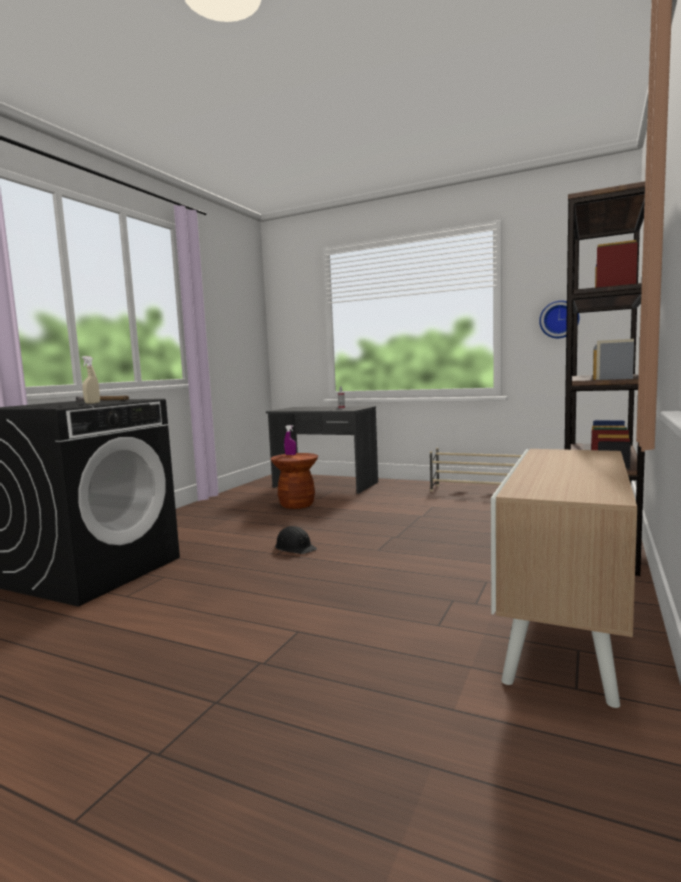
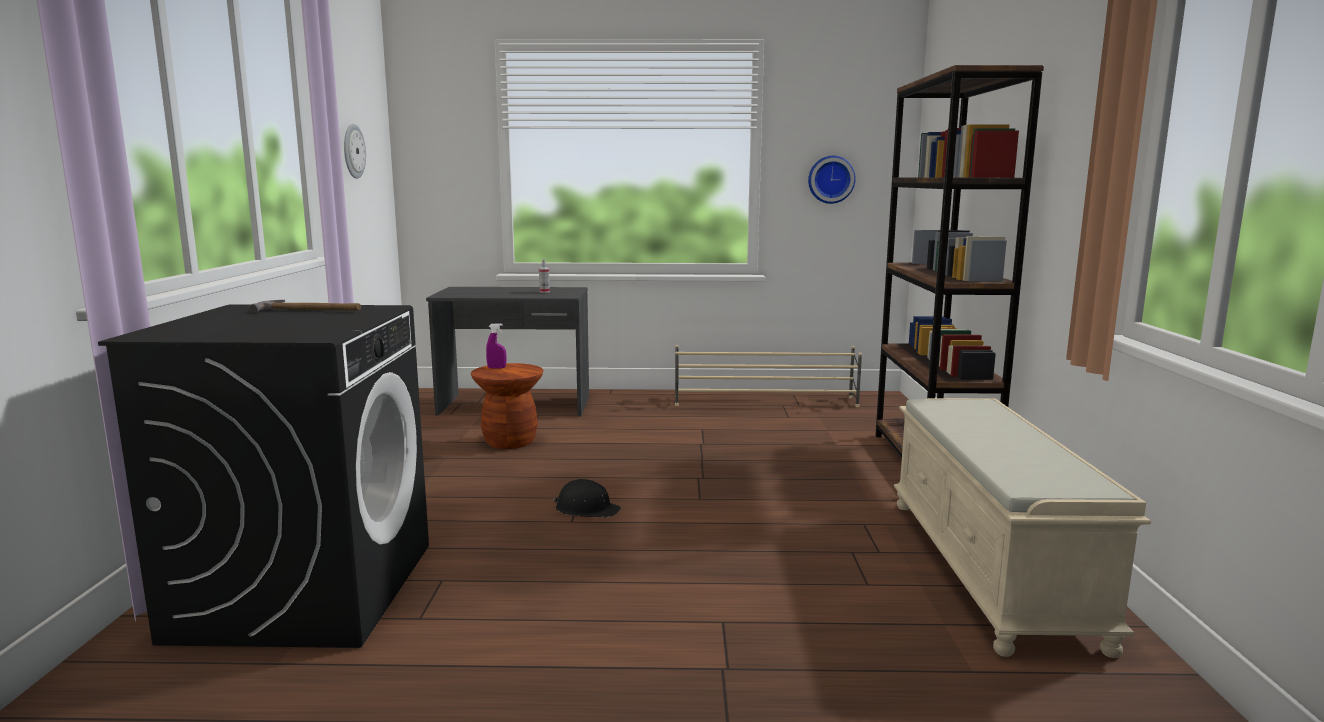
camera: 25 degrees left, 5 degrees up
beige spray bottle [82,356,100,404] -> none
cabinet [491,449,637,708] -> beige bench [894,398,1151,658]
none -> wall clock [344,124,366,179]

